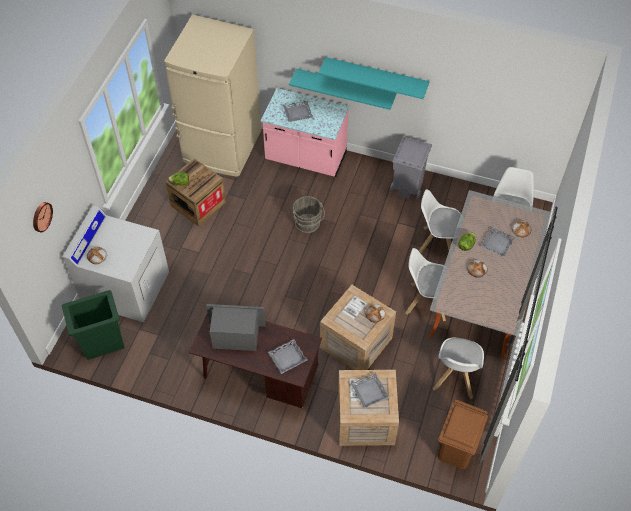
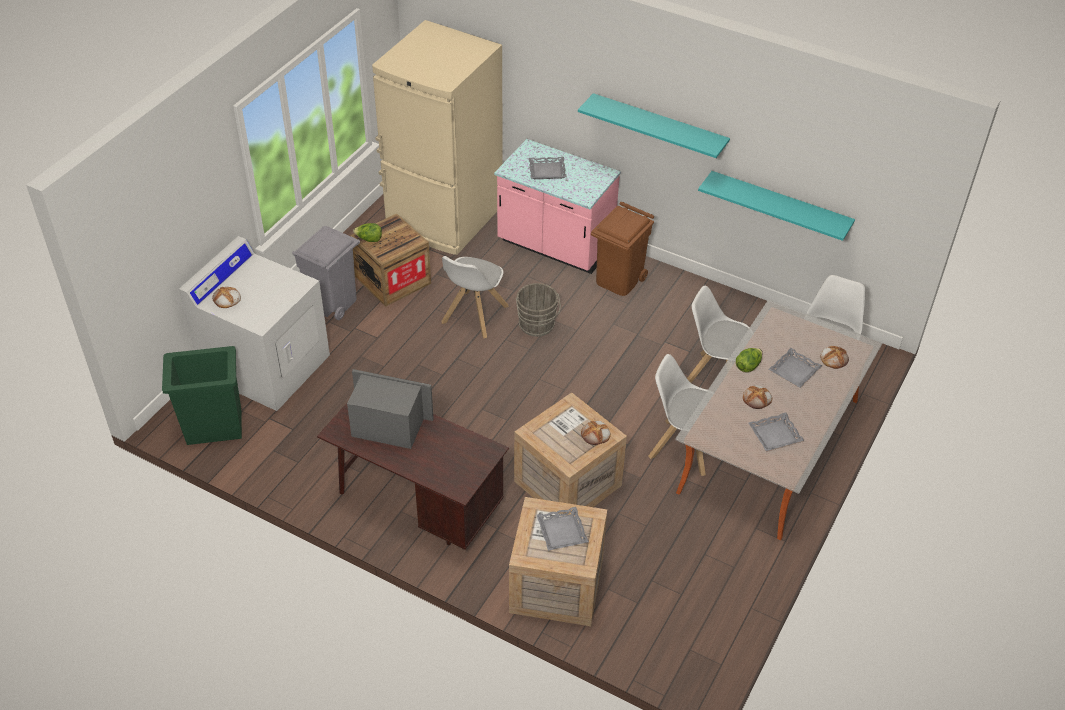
camera: 10 degrees right, 10 degrees down
wall clock [33,202,53,232] -> none
grey tray [268,339,308,374] -> grey tray moved to [749,413,804,451]
turquoise shelf [289,68,397,110] -> turquoise shelf moved to [698,171,855,241]
grey trash can [389,137,432,199] -> grey trash can moved to [292,226,360,320]
chair [433,338,484,399] -> chair moved to [441,256,509,338]
brown trash can [437,399,488,469] -> brown trash can moved to [591,202,654,296]

